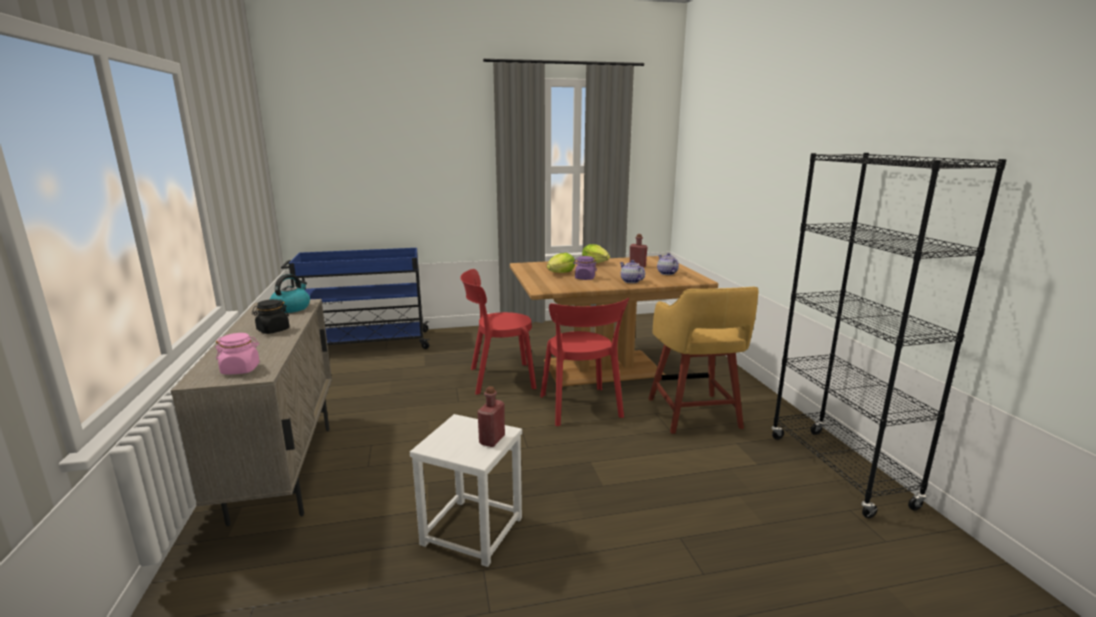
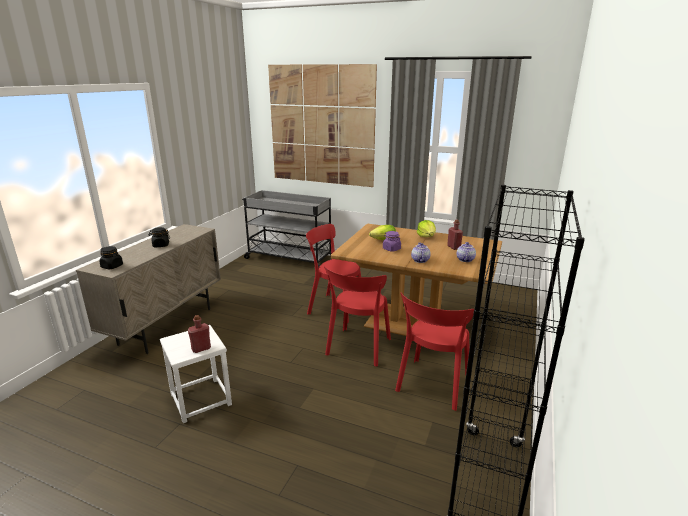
camera: 35 degrees right, 5 degrees up
pink jar [215,333,260,374] -> black jar [99,246,123,269]
kettle [270,274,310,313] -> none
blue cart [281,248,430,349] -> grey cart [242,190,331,267]
yellow stool [648,287,759,434] -> red chair [395,293,474,411]
none -> picture [268,64,377,187]

